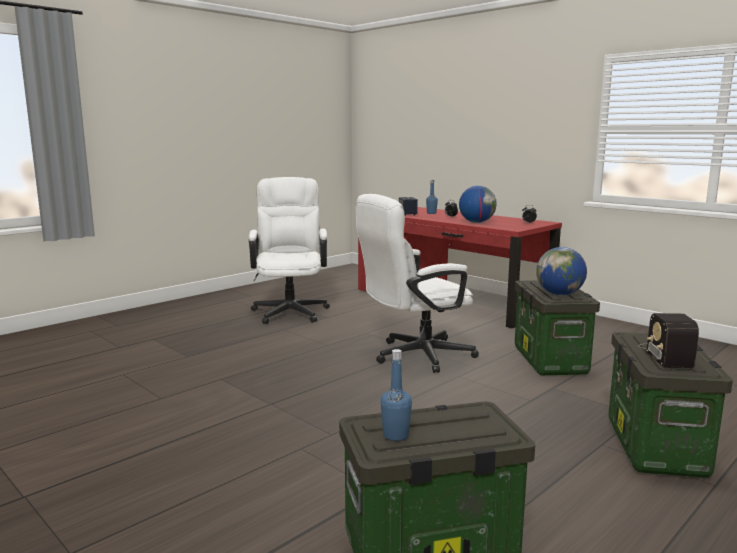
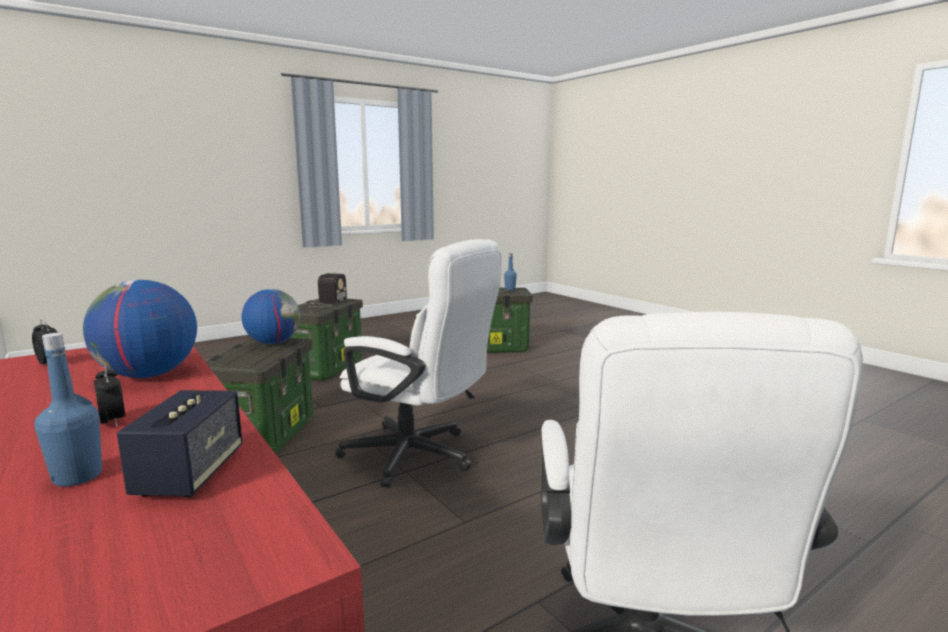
camera: 170 degrees left, 0 degrees up
white office chair [355,194,479,373] -> white office chair turned 45 degrees clockwise [335,239,501,488]

